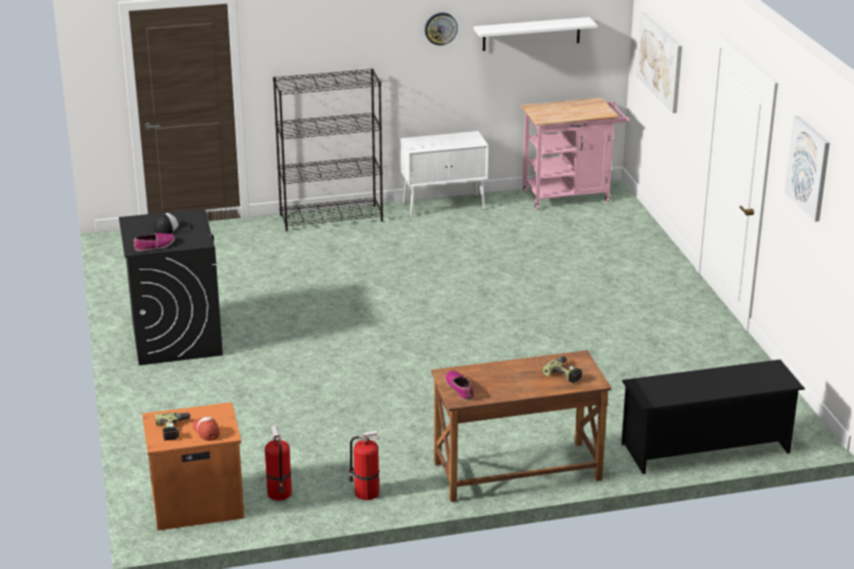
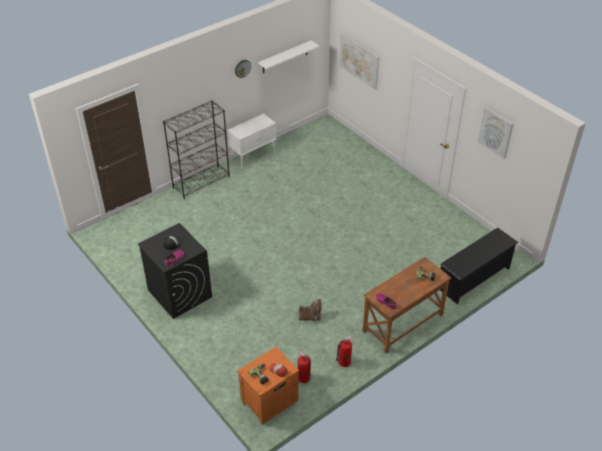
camera: 25 degrees left, 15 degrees up
pink cart [521,98,630,210] -> none
none -> brown boot [298,299,322,321]

